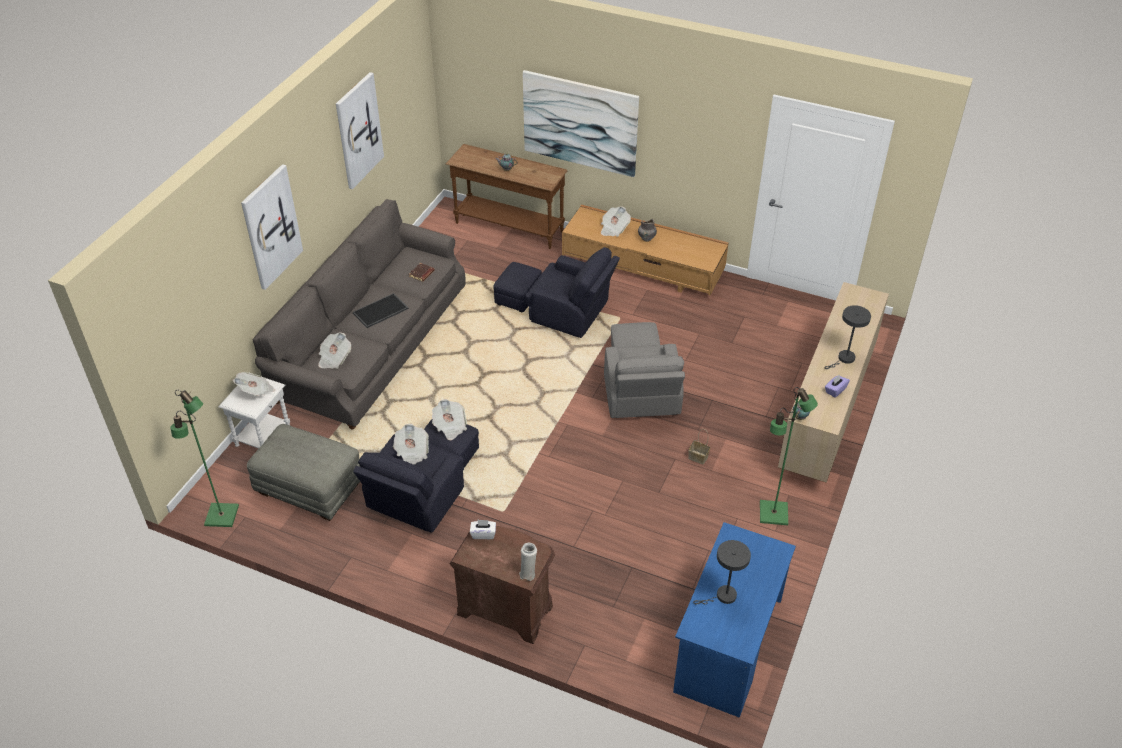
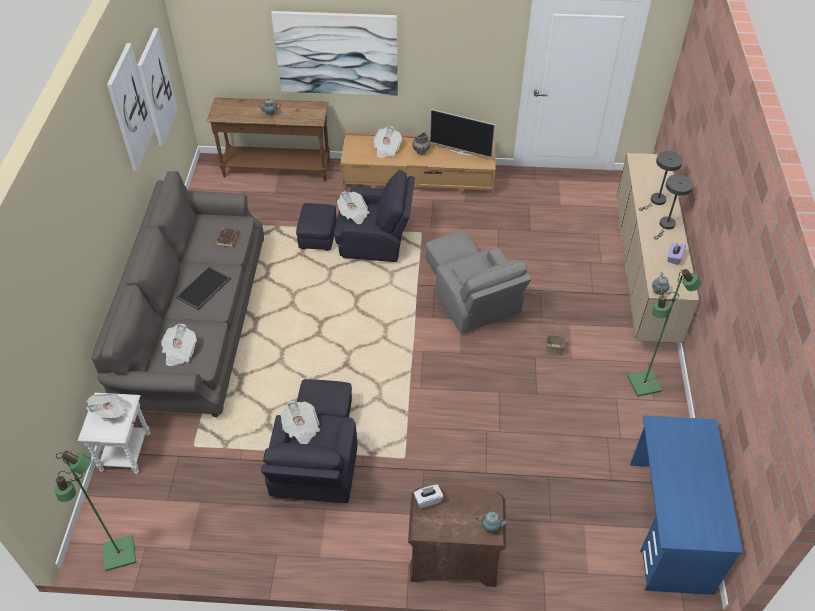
camera: 20 degrees left, 5 degrees up
picture [241,164,303,290] -> picture moved to [137,28,178,146]
grey ottoman [247,424,360,521] -> none
newspaper [432,399,467,440] -> newspaper moved to [337,191,370,224]
white vase [519,543,537,581] -> teapot [476,512,510,533]
grey table lamp [693,540,751,605] -> grey table lamp moved to [639,151,683,211]
none -> television [430,109,495,158]

